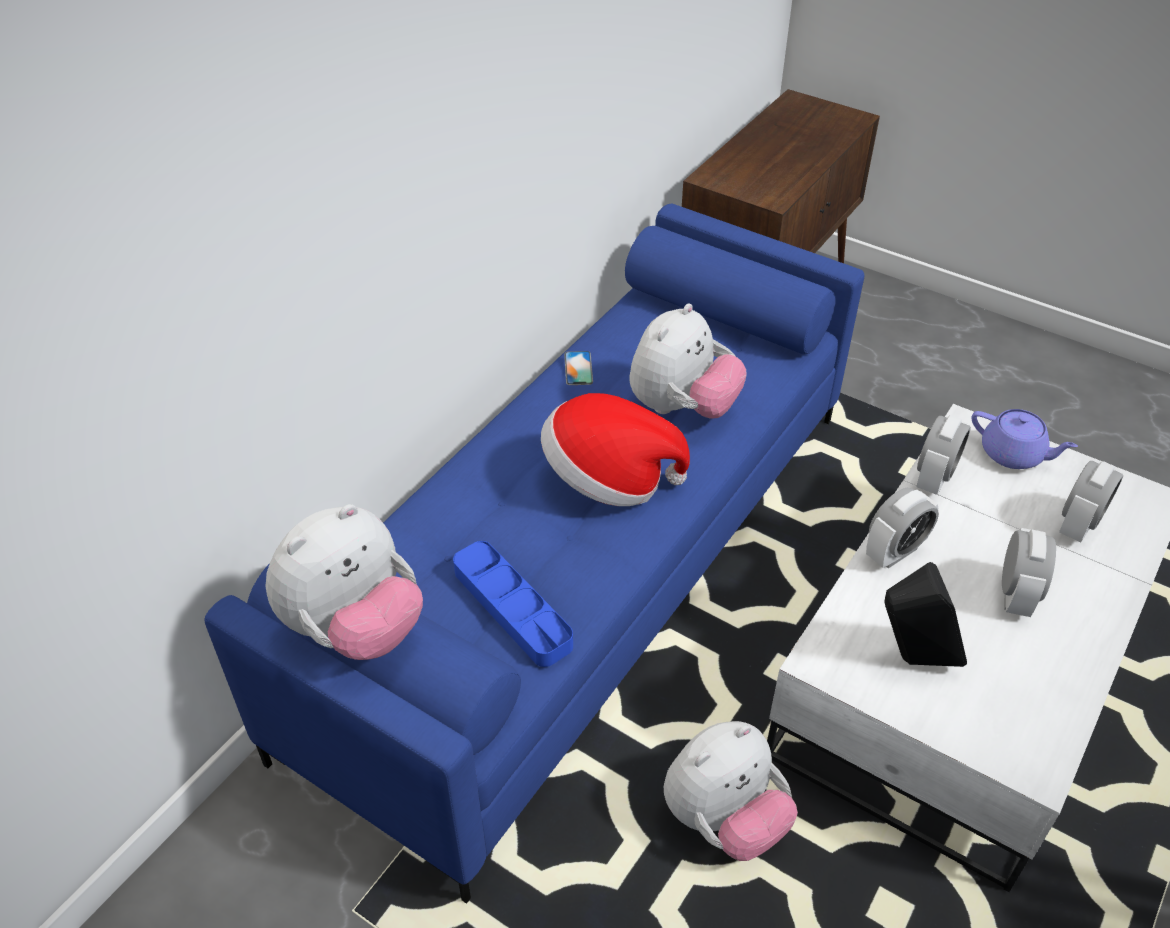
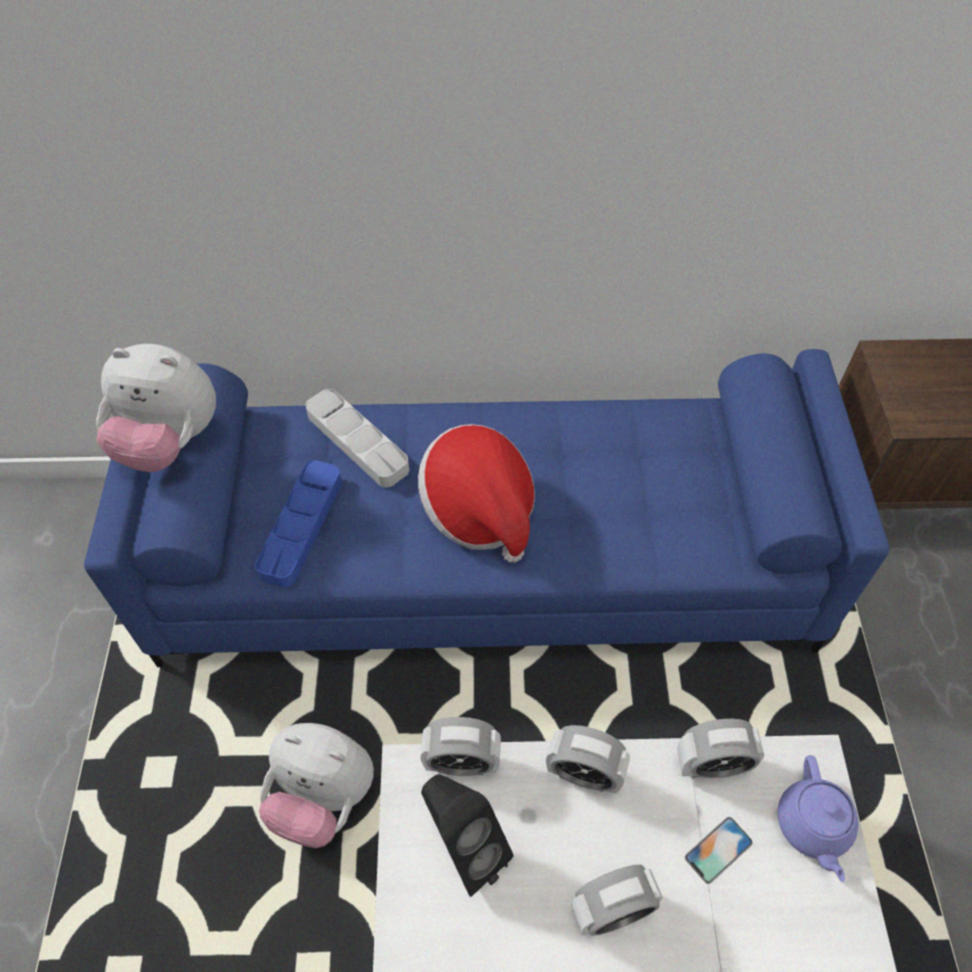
camera: 55 degrees right, 10 degrees up
phone [564,351,593,385] -> phone moved to [685,817,752,884]
plush toy [629,303,746,419] -> none
alarm clock [1059,461,1123,542] -> alarm clock moved to [420,717,501,776]
none -> grey tray [306,389,409,487]

